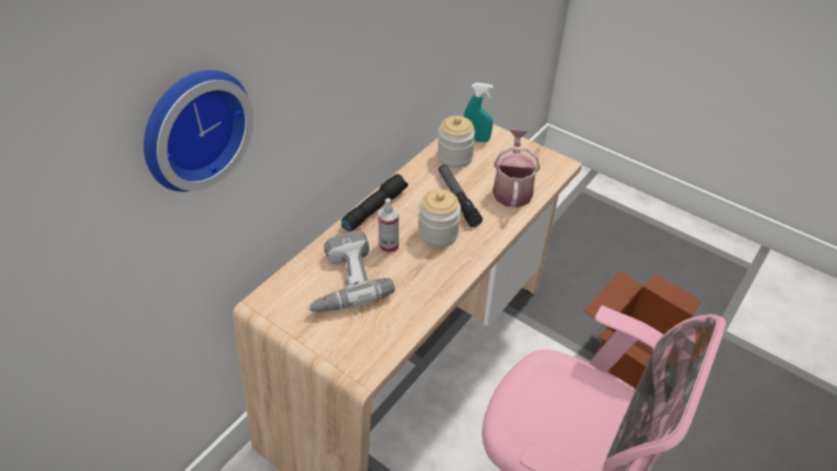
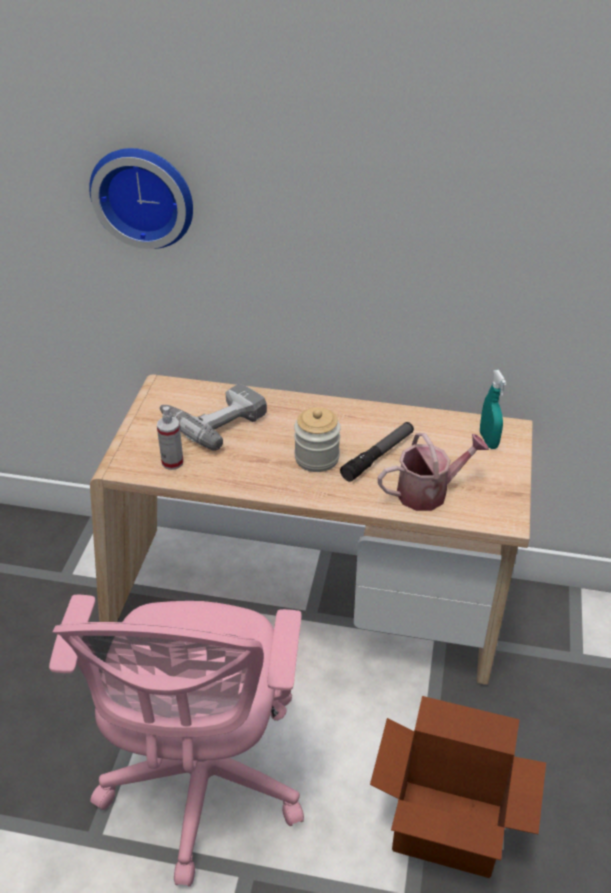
camera: 65 degrees right, 5 degrees down
black flashlight [341,174,408,232] -> none
spray bottle [378,198,399,253] -> spray bottle moved to [157,406,183,470]
jar [437,116,476,168] -> none

